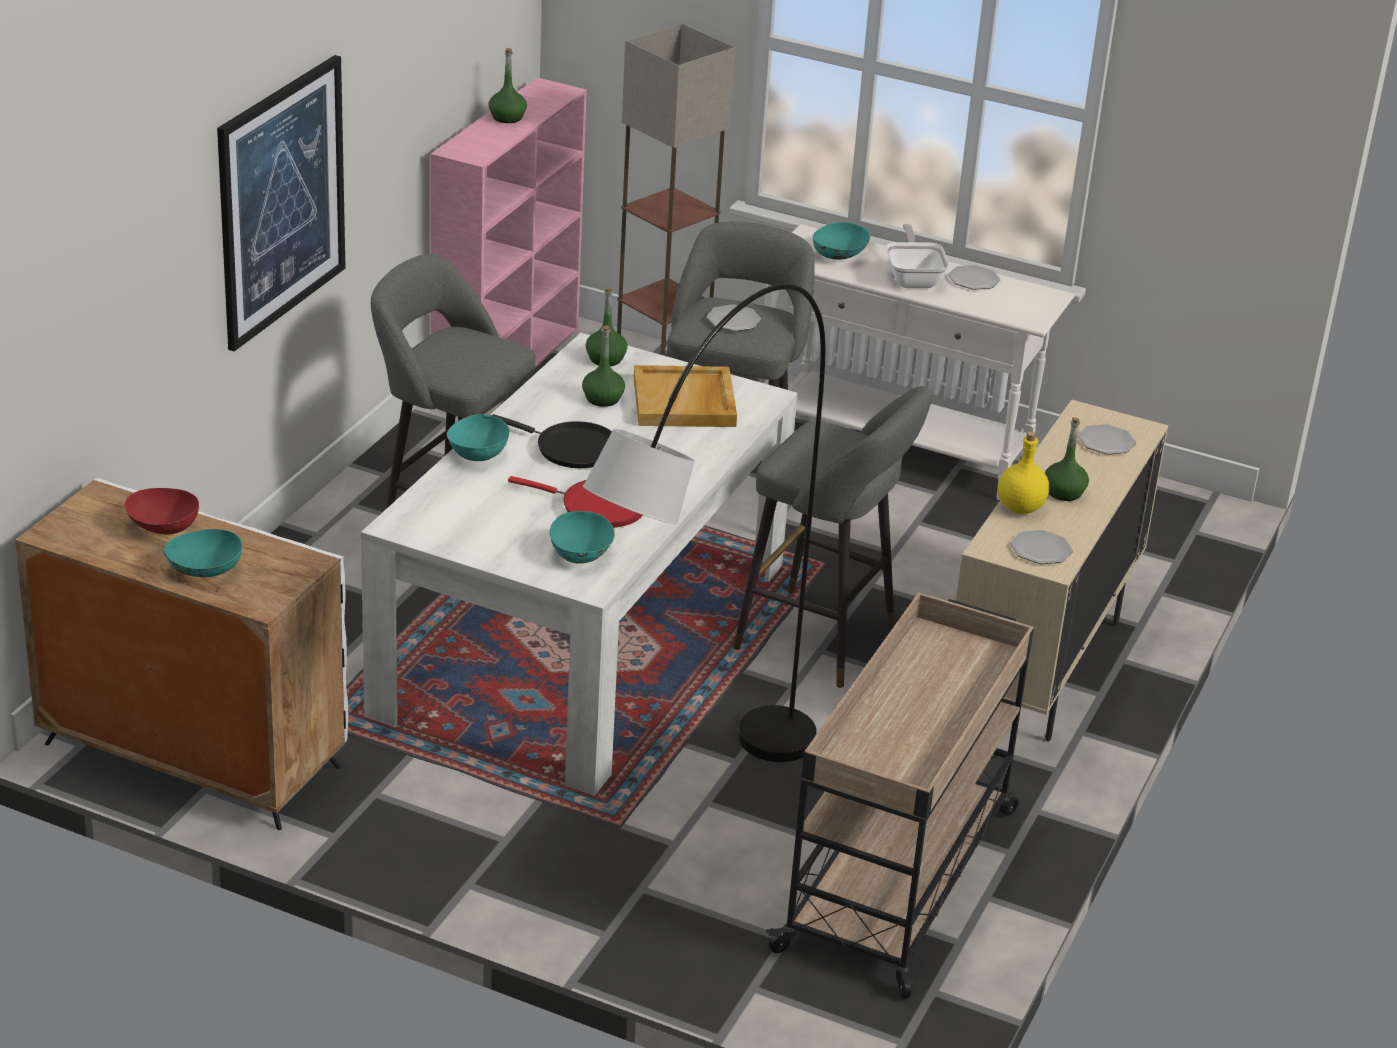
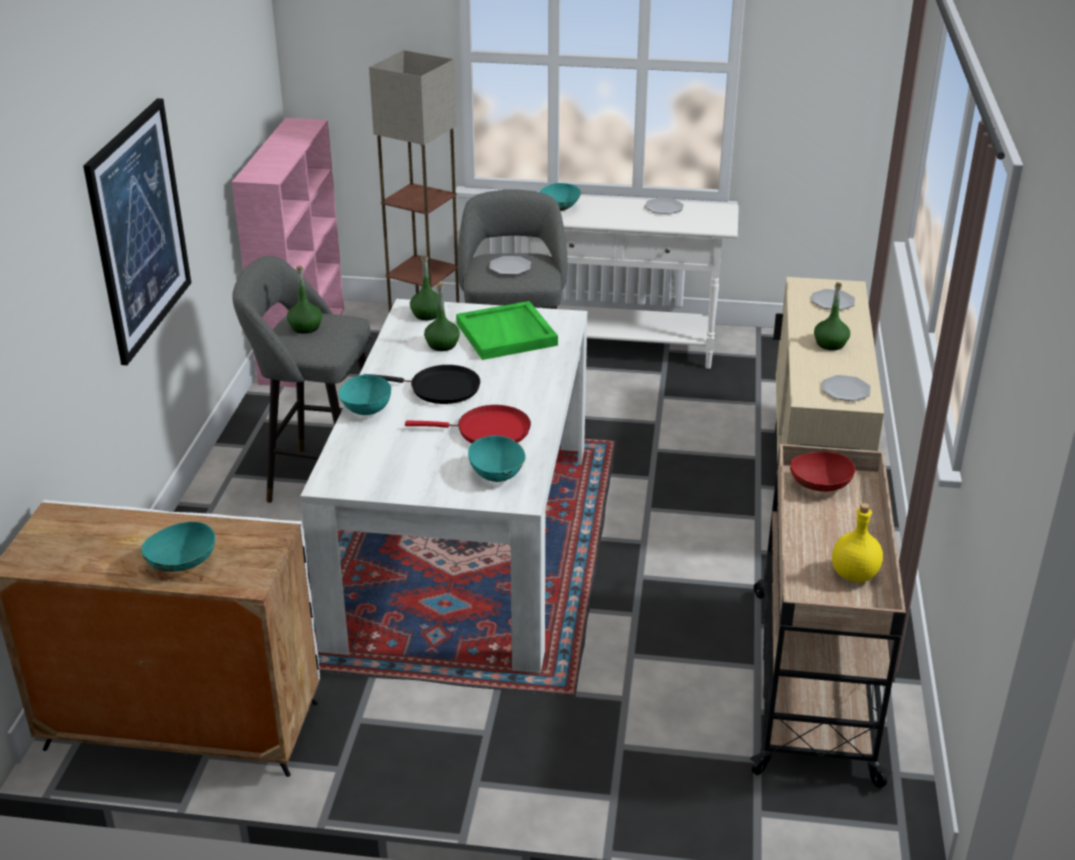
camera: 15 degrees left, 0 degrees up
red bowl [125,488,199,534] -> red bowl moved to [790,452,855,492]
green bottle [489,48,527,123] -> green bottle moved to [287,266,322,334]
grey floor lamp [583,284,825,762] -> none
beige tray [634,365,737,427] -> green tray [456,301,558,360]
grey stool [733,386,932,688] -> none
frying pan [886,224,949,288] -> none
yellow bottle [998,431,1049,514] -> yellow bottle moved to [832,503,883,583]

